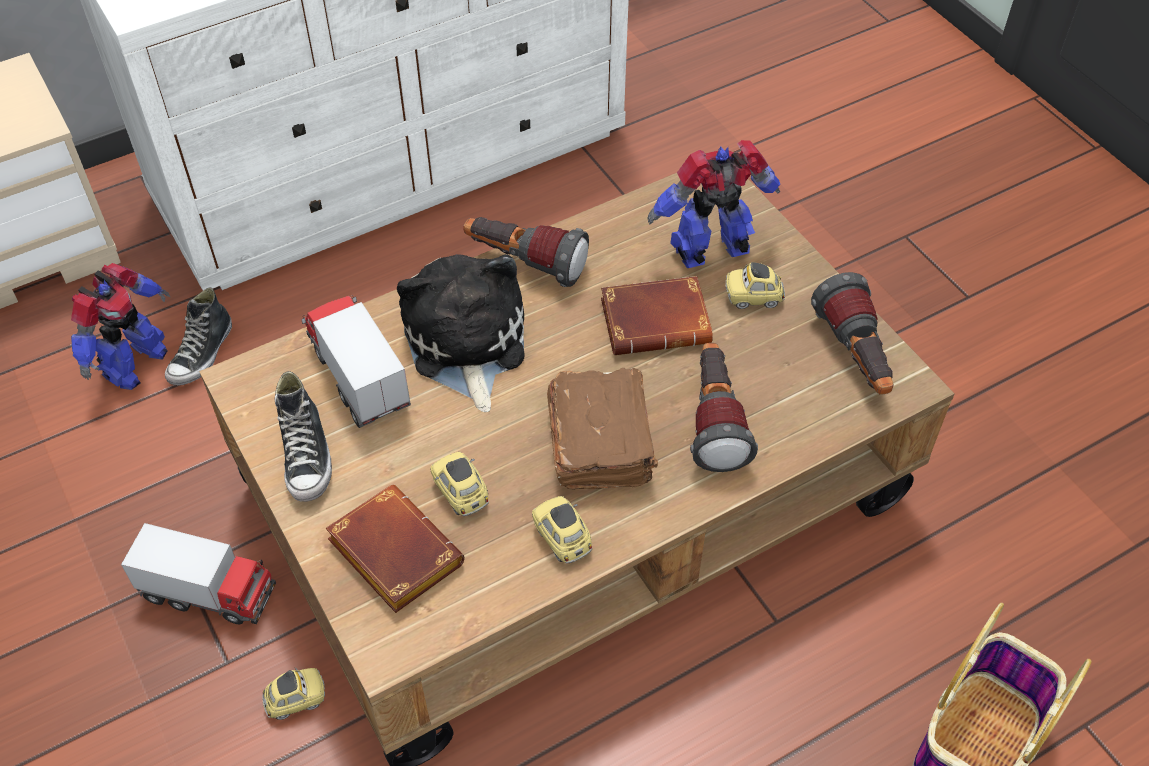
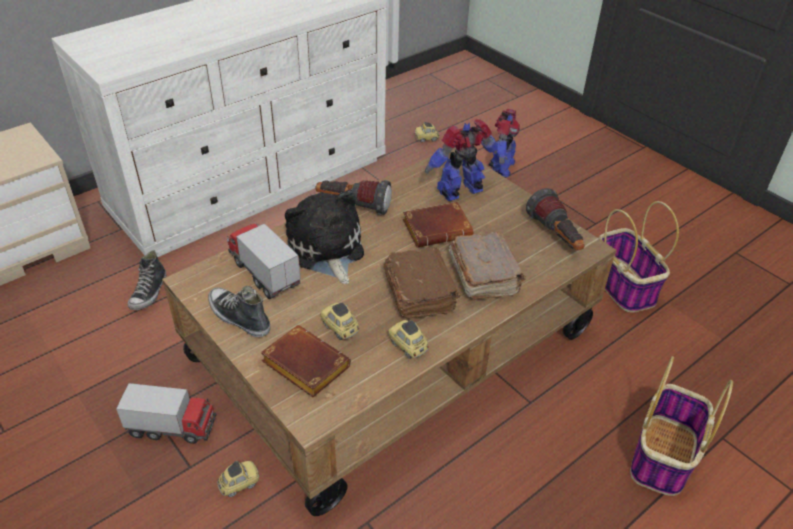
camera: 10 degrees left, 10 degrees down
toy robot [71,263,170,390] -> toy robot moved to [489,109,520,177]
shoe [275,371,332,502] -> shoe turned 150 degrees clockwise [208,286,270,337]
flashlight [690,343,758,472] -> brown book [449,232,526,300]
toy car [725,262,785,309] -> toy car moved to [415,122,440,143]
none -> basket [599,201,679,313]

